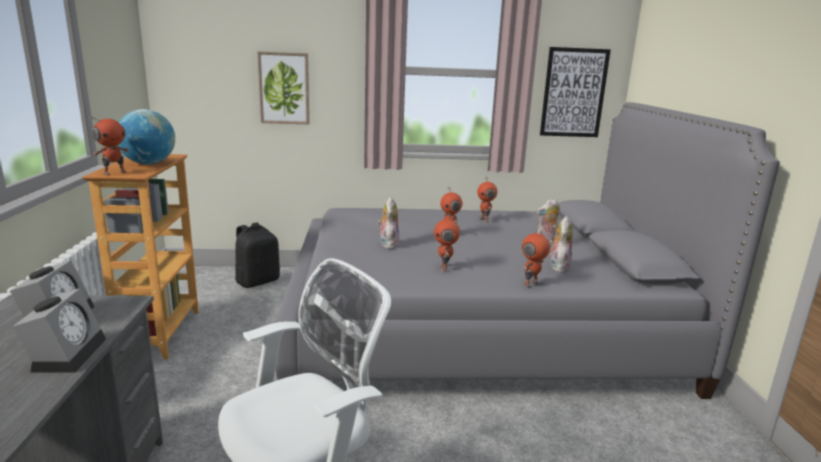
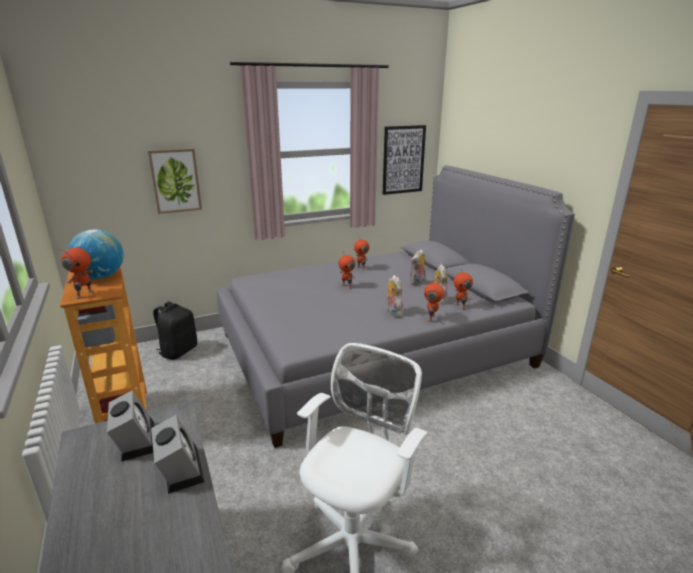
camera: 20 degrees left, 5 degrees up
plush toy [378,197,399,249] -> plush toy moved to [386,275,403,317]
toy robot [434,213,460,272] -> toy robot moved to [454,268,473,310]

